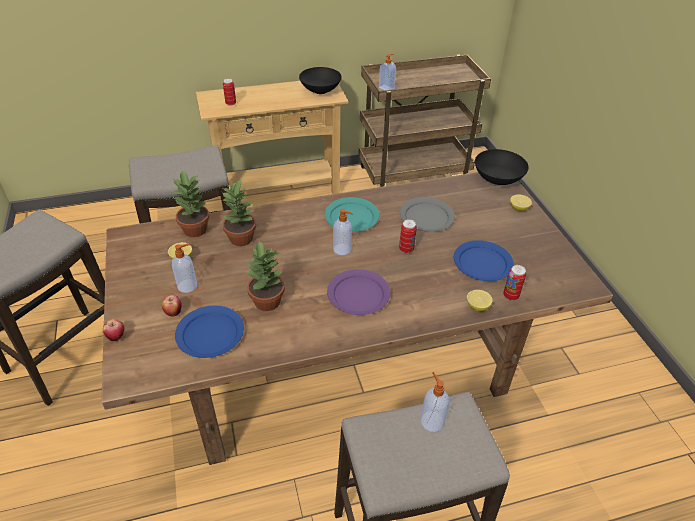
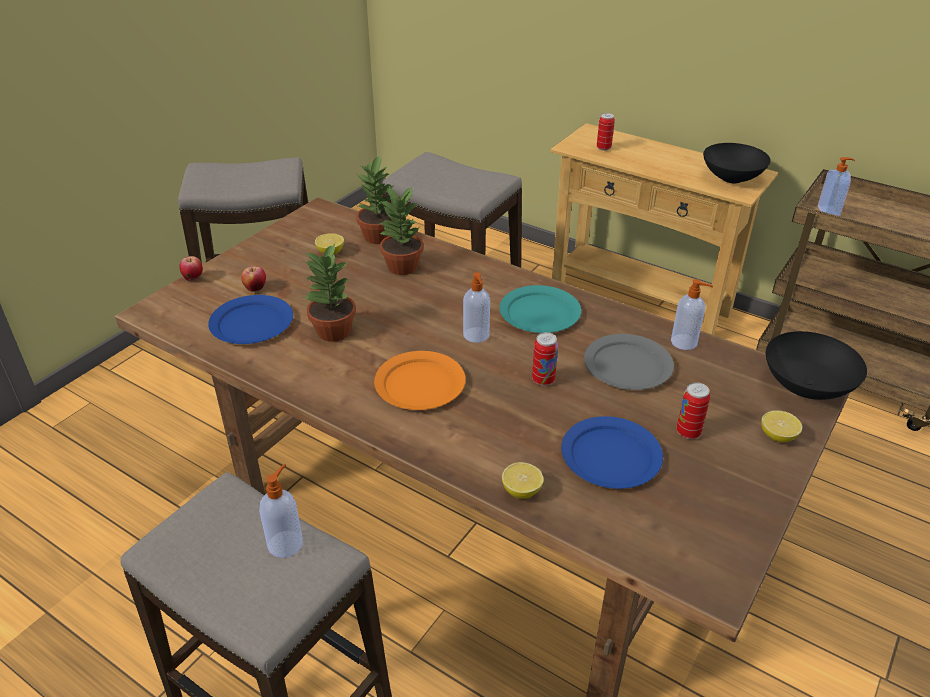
camera: 50 degrees right, 5 degrees down
soap dispenser [172,244,197,293] -> soap dispenser moved to [671,279,713,350]
purple plate [327,269,390,315] -> orange plate [374,351,466,410]
can [503,265,526,300] -> can moved to [676,382,710,439]

